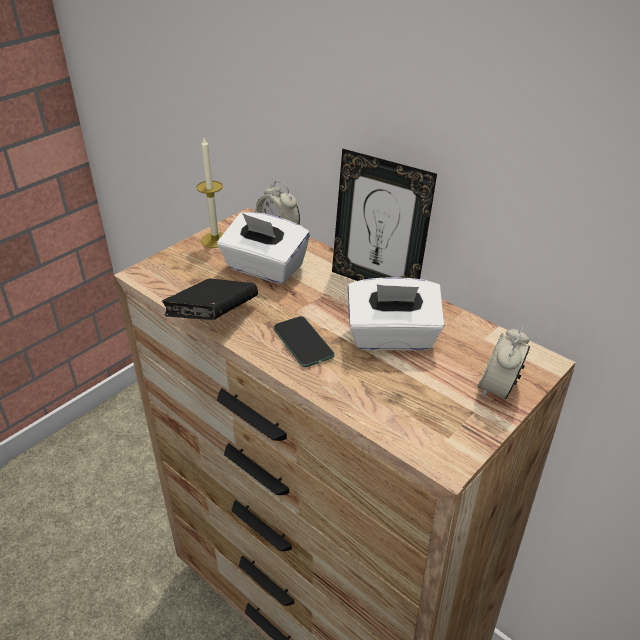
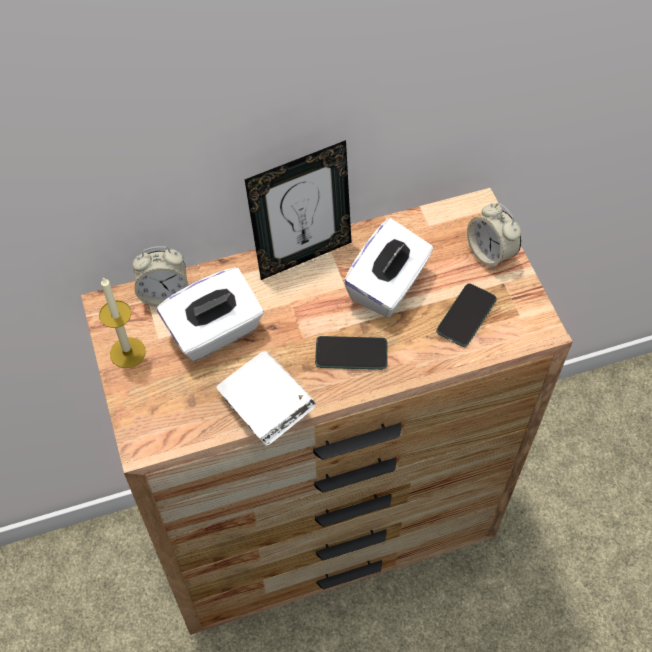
camera: 60 degrees left, 20 degrees up
black book [162,279,258,320] -> white book [217,351,316,446]
none -> phone [436,283,497,347]

